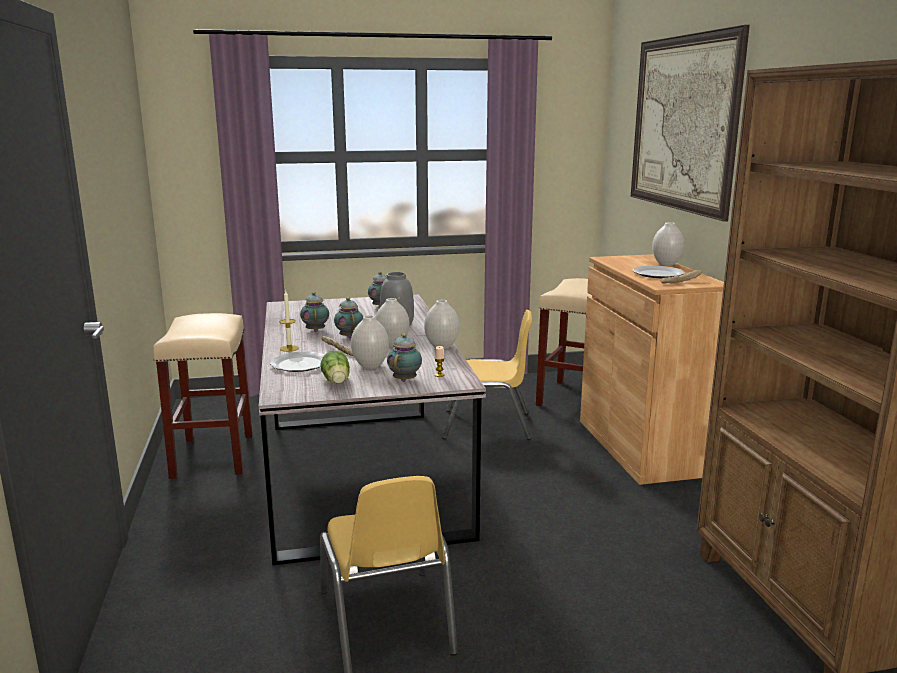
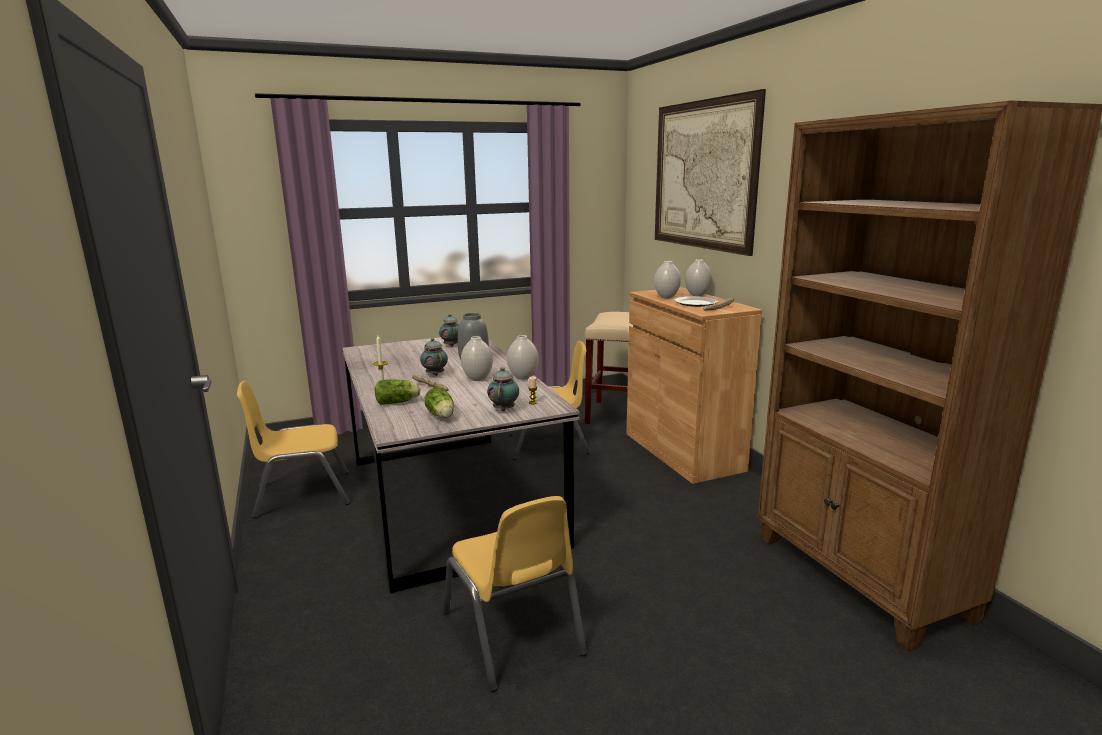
camera: 10 degrees left, 0 degrees up
beige stool [153,313,253,479] -> yellow chair [237,381,350,519]
plate [270,352,324,372] -> lettuce [375,379,421,405]
teapot [300,292,329,332] -> none
white vase [351,315,389,369] -> white vase moved to [654,261,681,298]

